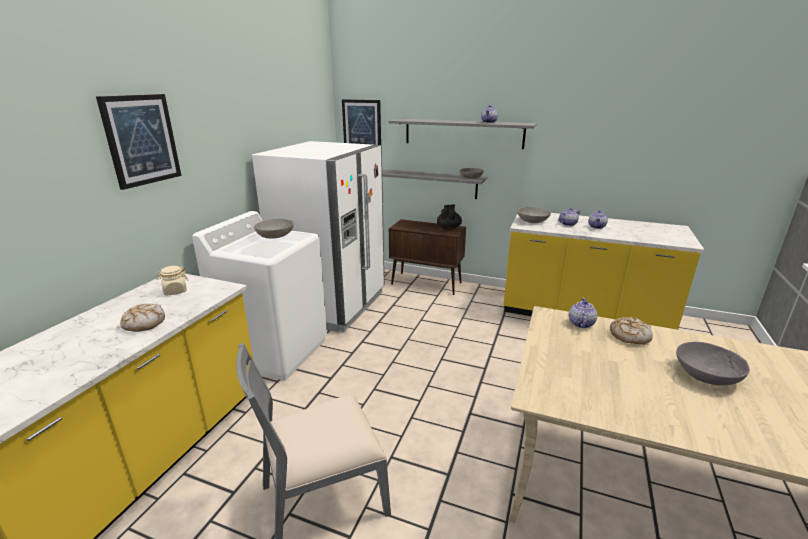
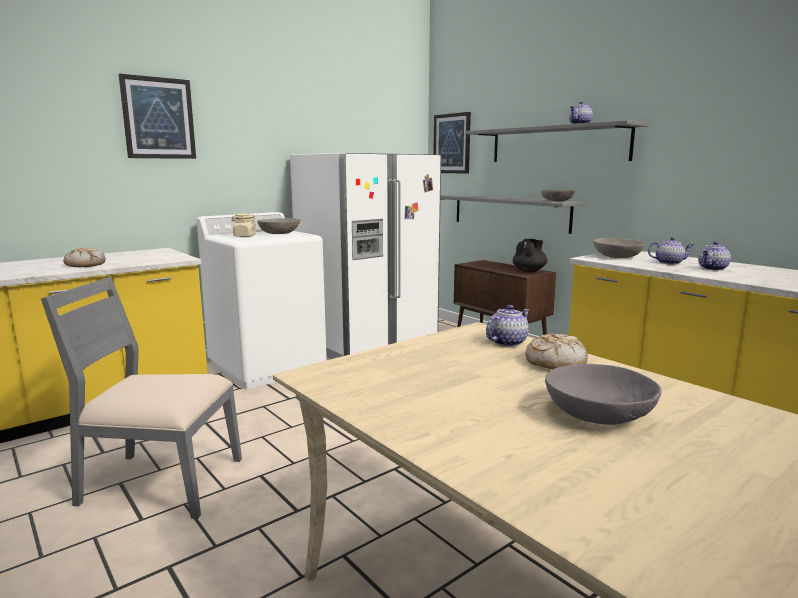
camera: 30 degrees right, 10 degrees down
beige jar [156,266,189,295] -> beige jar moved to [231,214,257,237]

